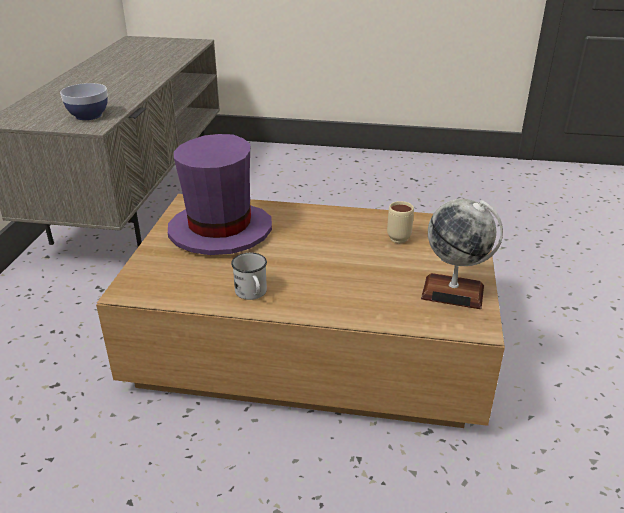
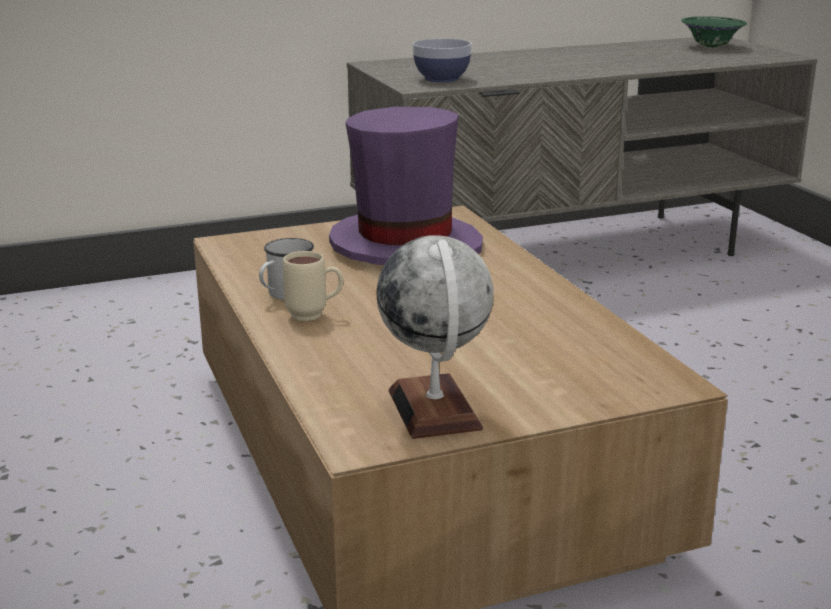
camera: 60 degrees right, 10 degrees down
beige mug [387,201,414,243] -> beige mug moved to [283,251,343,321]
none -> green bowl [681,16,747,47]

